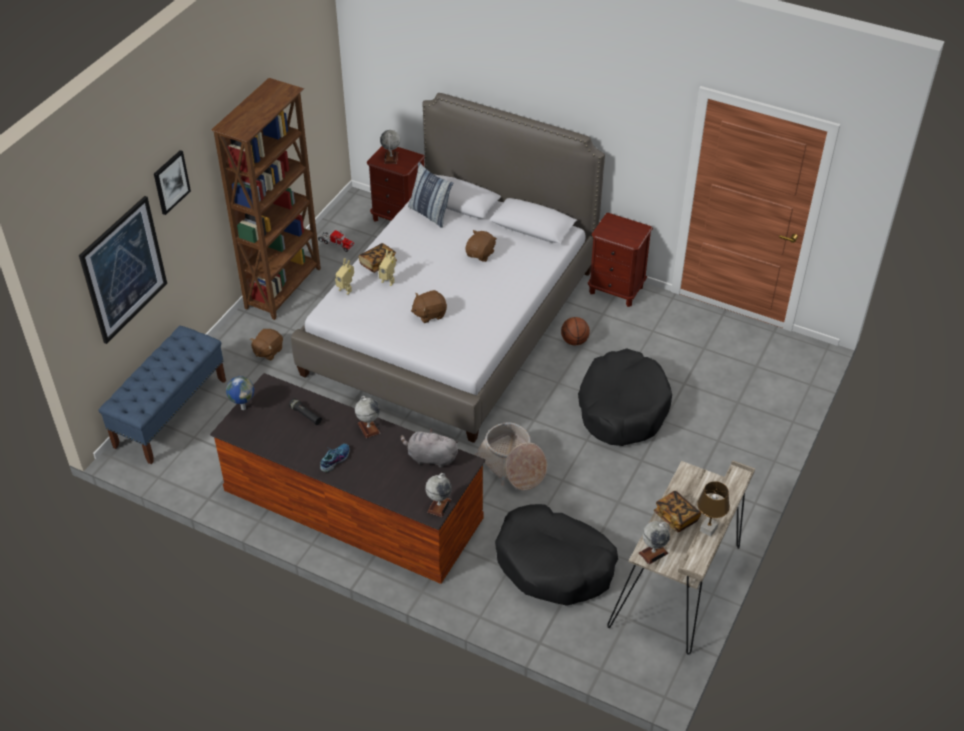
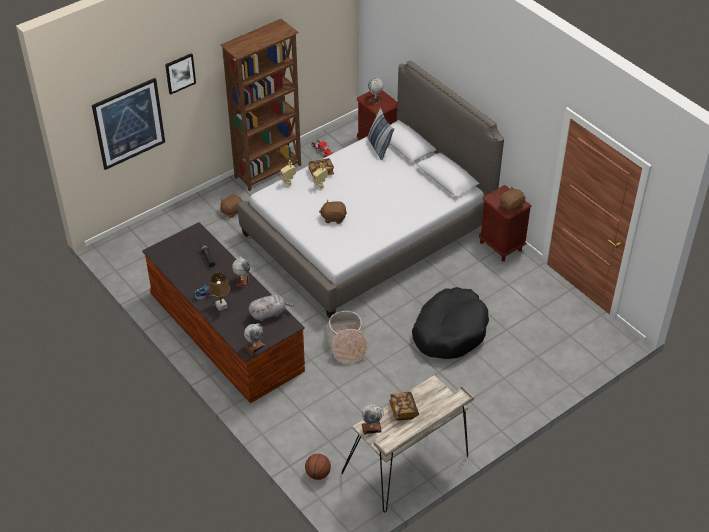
camera: 25 degrees right, 0 degrees up
blue bench [98,326,226,464] -> none
globe [226,376,254,410] -> none
grey plush toy [400,428,459,468] -> grey plush toy turned 120 degrees clockwise [248,294,294,322]
brown plush toy [466,230,497,262] -> brown plush toy moved to [500,187,526,213]
black dog bed [495,504,618,606] -> none
basketball [561,317,590,346] -> basketball moved to [305,454,331,480]
brown table lamp [697,481,730,537] -> brown table lamp moved to [209,273,230,311]

